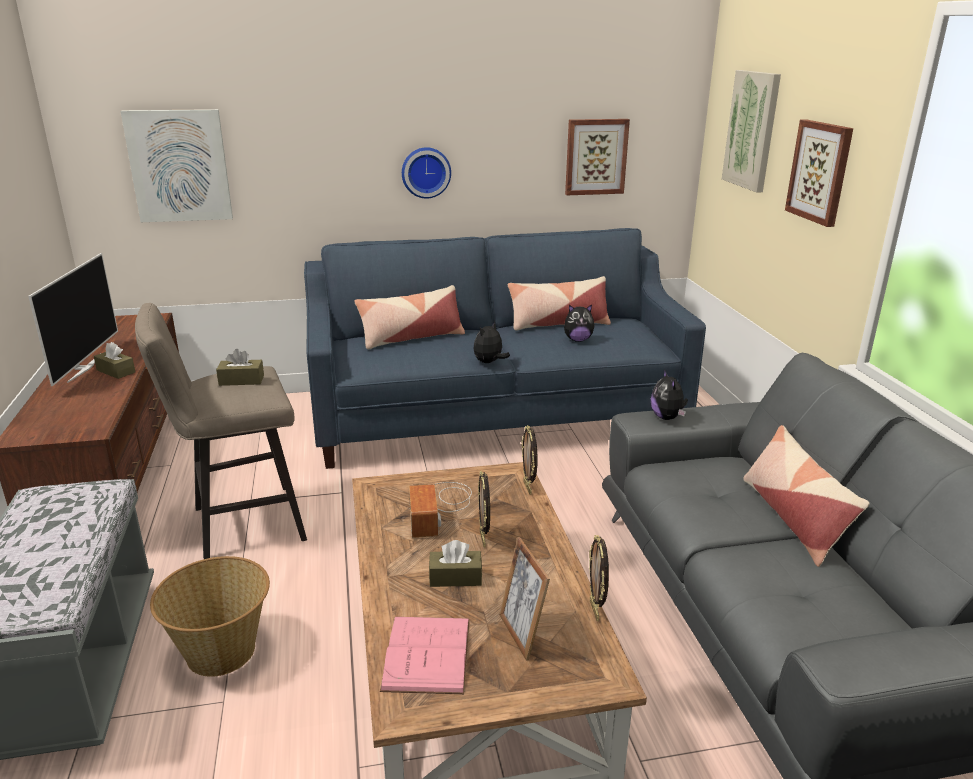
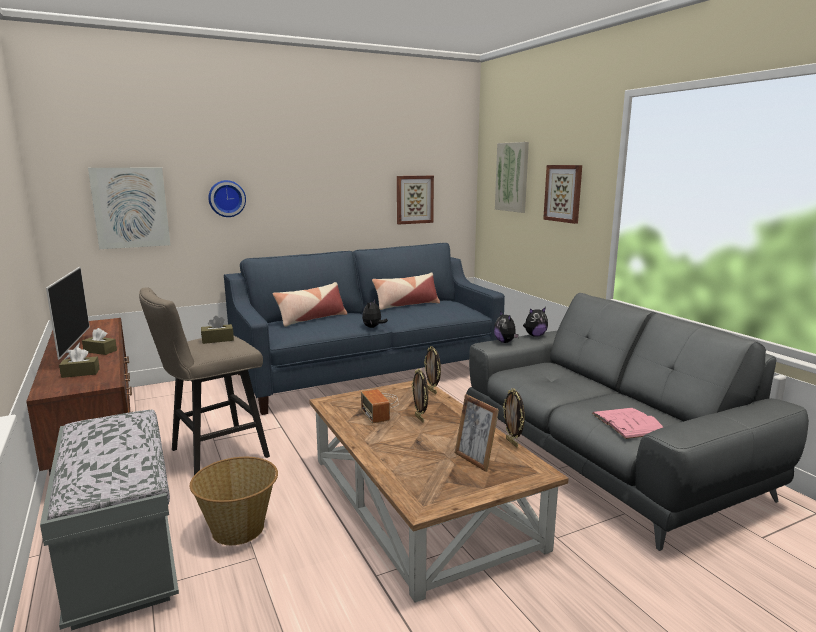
camera: 15 degrees left, 10 degrees down
pink book [380,617,470,694] -> pink book moved to [592,408,663,439]
wall clock [402,147,451,198] -> wall clock moved to [208,180,246,217]
brown tissue box [429,540,482,587] -> brown tissue box moved to [59,347,100,378]
plush toy [564,305,595,342] -> plush toy moved to [523,307,548,337]
pillow [743,425,870,567] -> none

